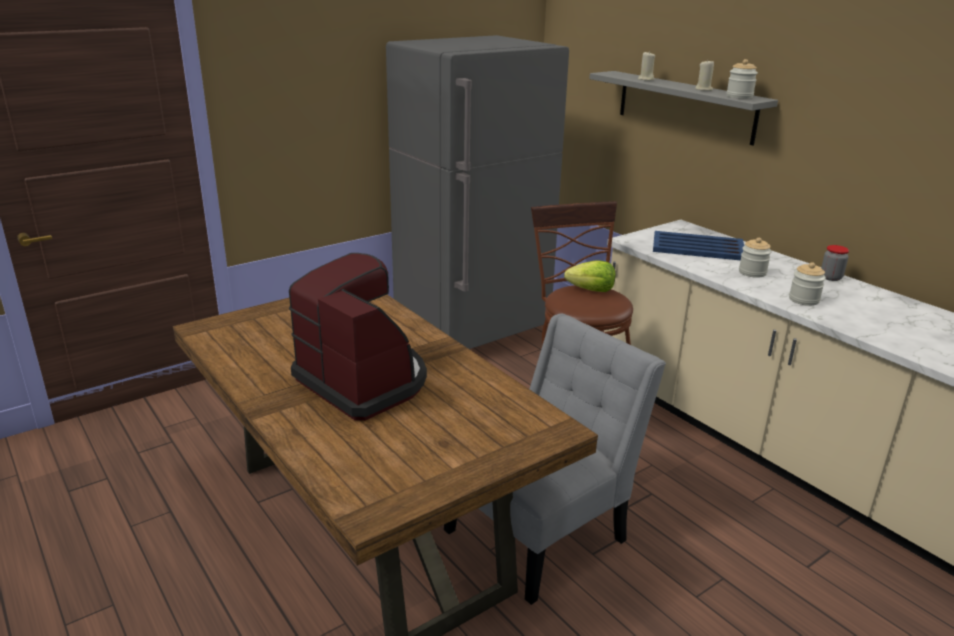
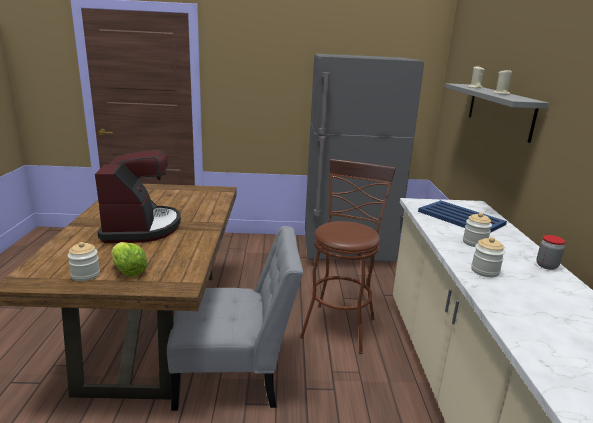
camera: 35 degrees right, 5 degrees down
lettuce [564,260,615,292] -> lettuce moved to [111,242,148,276]
jar [727,59,758,99] -> jar moved to [68,242,100,281]

